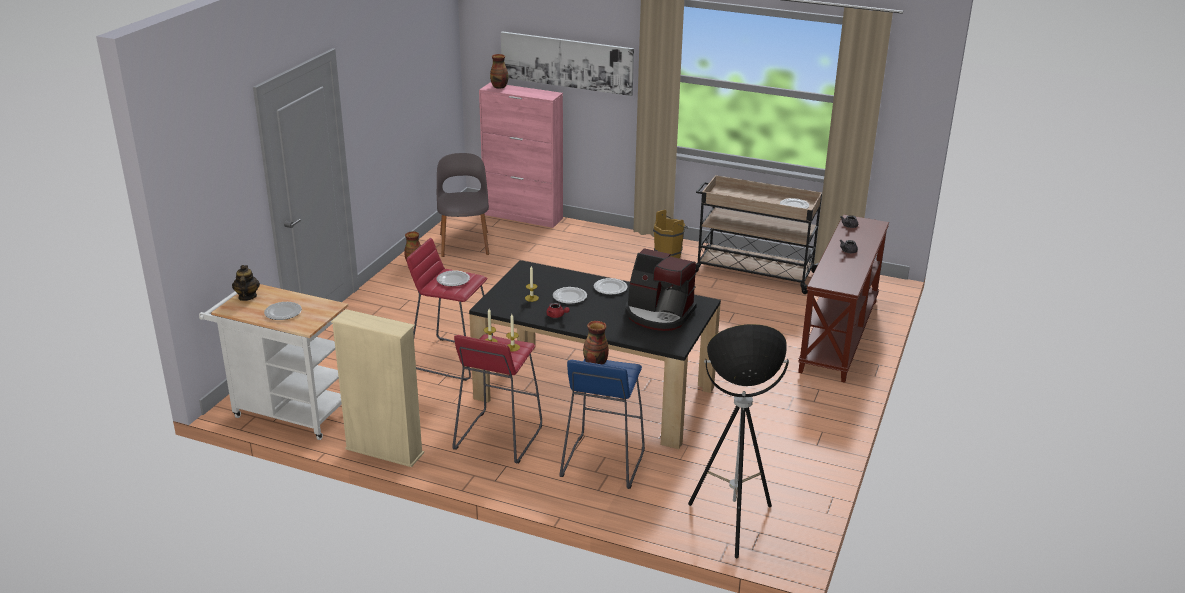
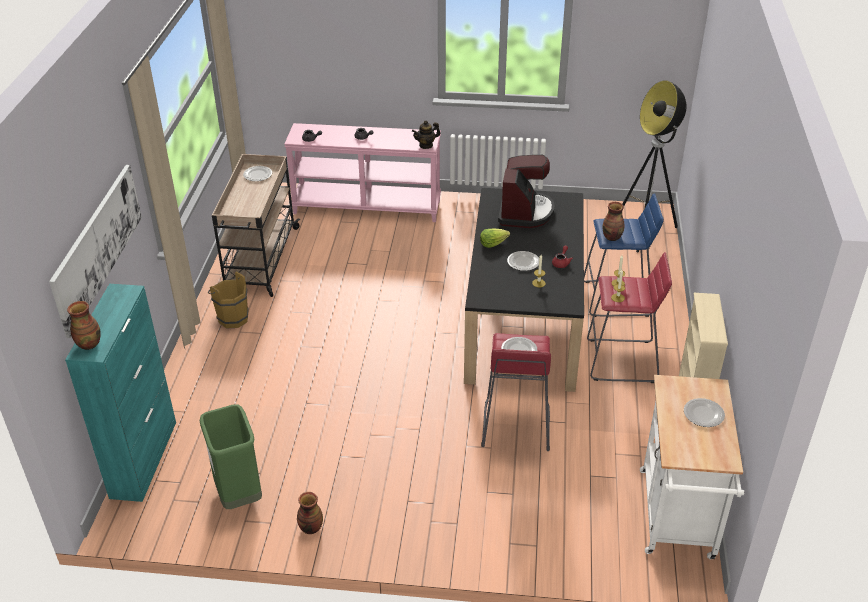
camera: 105 degrees left, 10 degrees up
teapot [232,265,260,301] -> teapot moved to [412,121,440,149]
grey chair [437,153,489,257] -> green trash can [200,404,262,509]
pink cabinet [479,82,563,228] -> turquoise cabinet [65,284,176,502]
plate [594,278,628,295] -> lettuce [480,228,510,248]
brown console table [798,214,889,383] -> pink console table [284,123,441,222]

